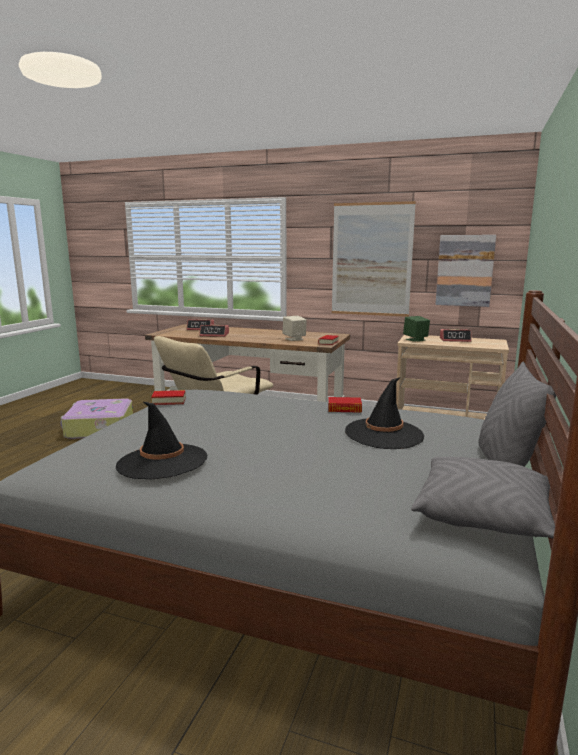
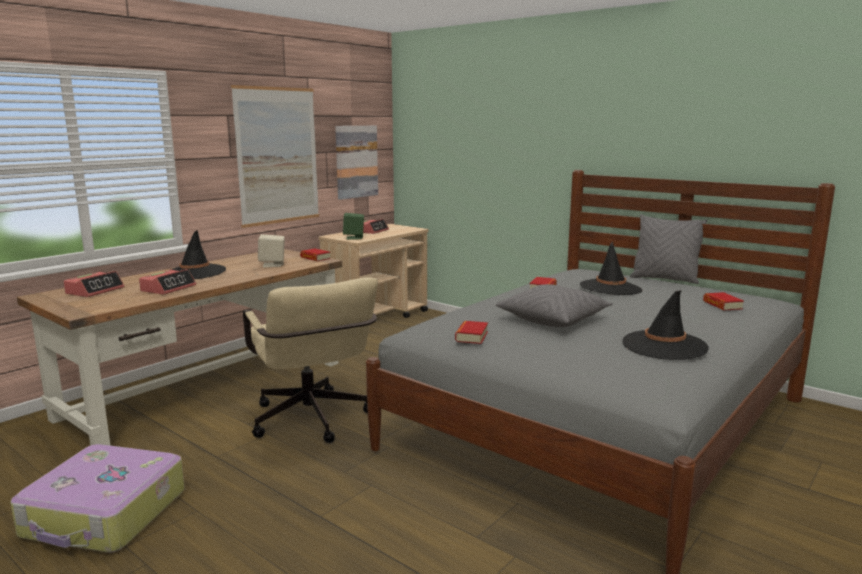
camera: 70 degrees left, 0 degrees up
grey pillow [411,457,555,539] -> grey pillow moved to [496,284,613,327]
none -> black hat [170,230,226,279]
none -> book [703,292,744,311]

